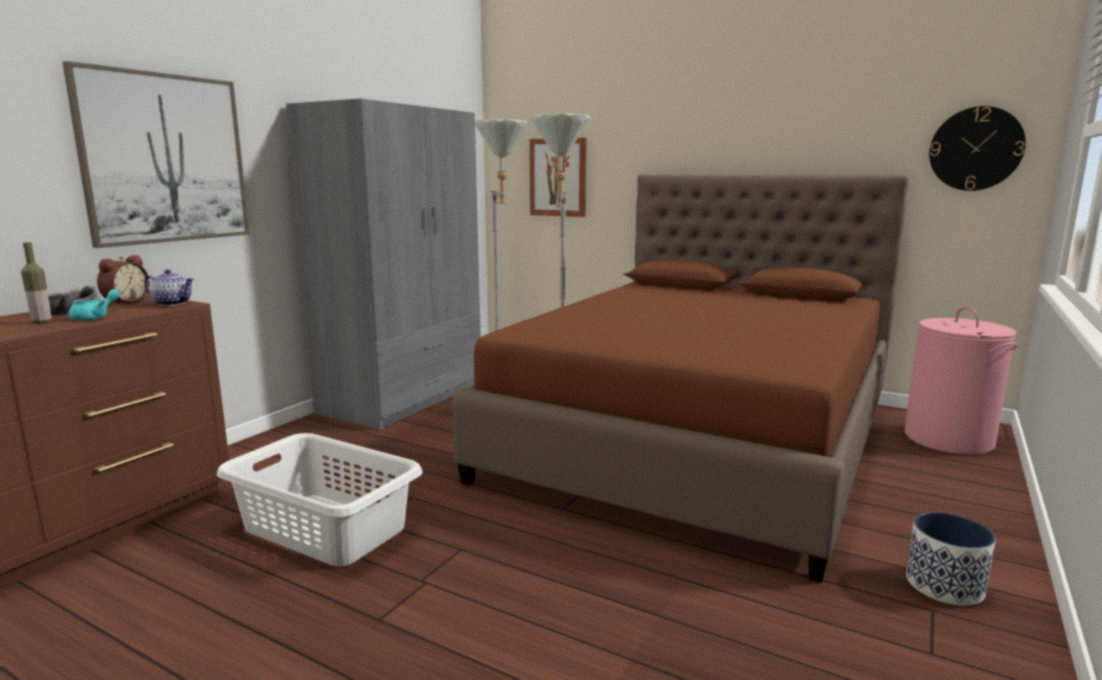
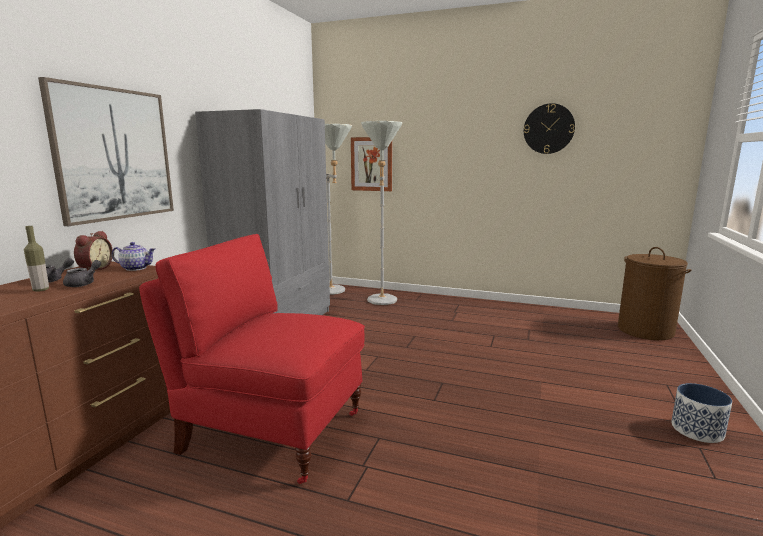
camera: 10 degrees left, 0 degrees up
turquoise teapot [69,289,120,321] -> grey teapot [63,260,101,287]
white laundry basket [217,433,423,567] -> red chair [139,234,365,484]
brown bed [452,174,909,583] -> none
pink laundry basket [905,307,1018,455] -> brown laundry basket [618,247,691,340]
wall clock [929,106,1026,191] -> wall clock moved to [524,103,575,154]

